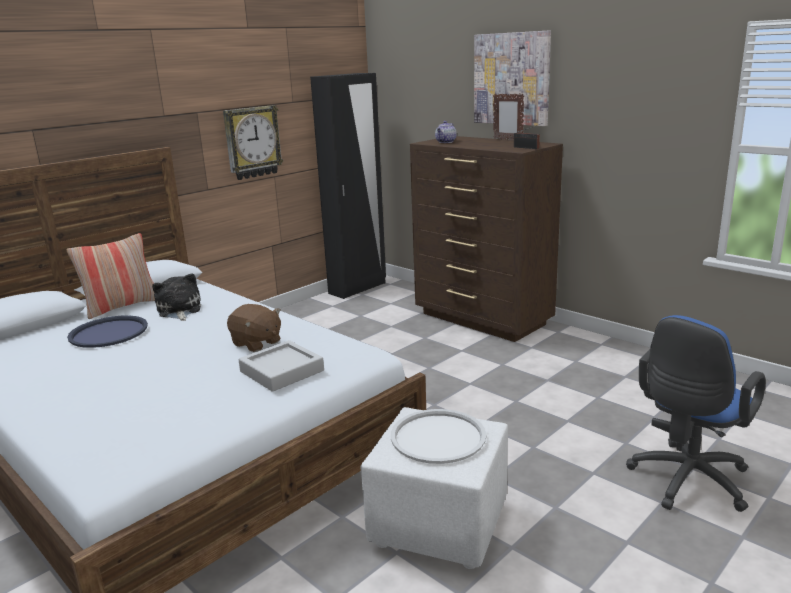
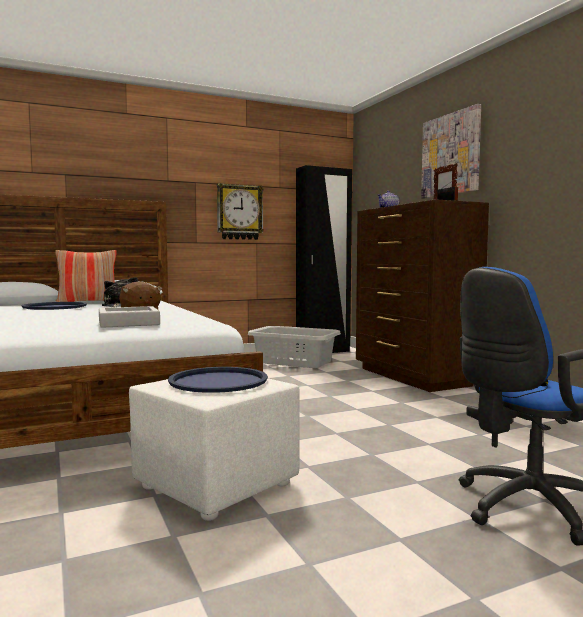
camera: 20 degrees right, 15 degrees down
white tray [391,409,486,464] -> blue tray [168,367,268,393]
none -> grey laundry basket [248,326,341,368]

